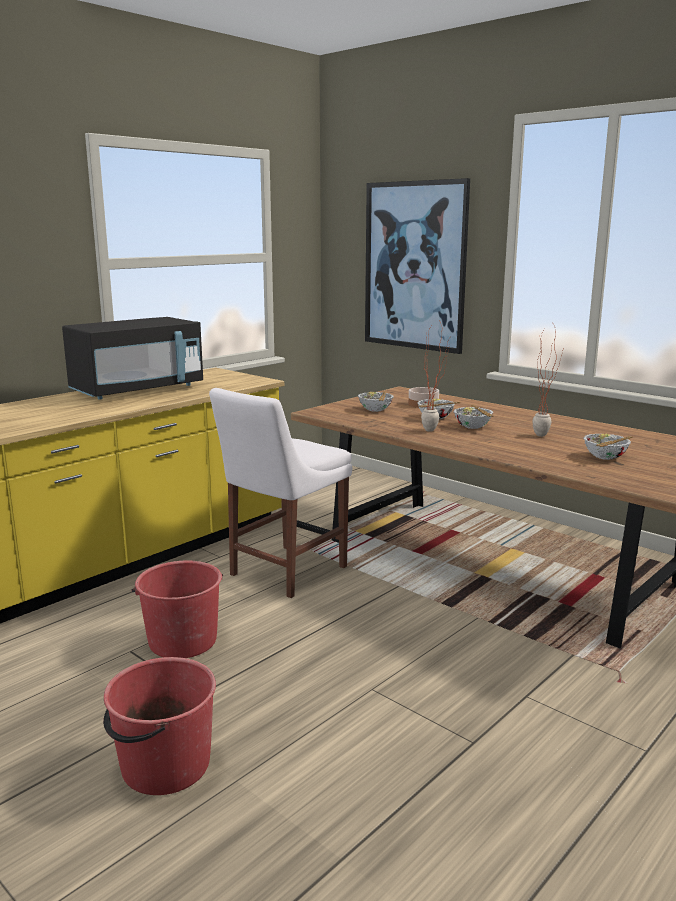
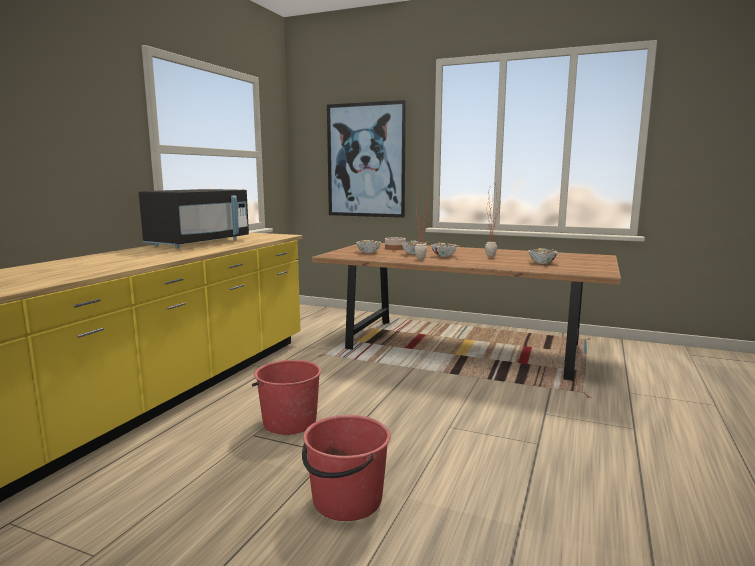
camera: 20 degrees left, 5 degrees down
white chair [209,388,353,598] -> none

